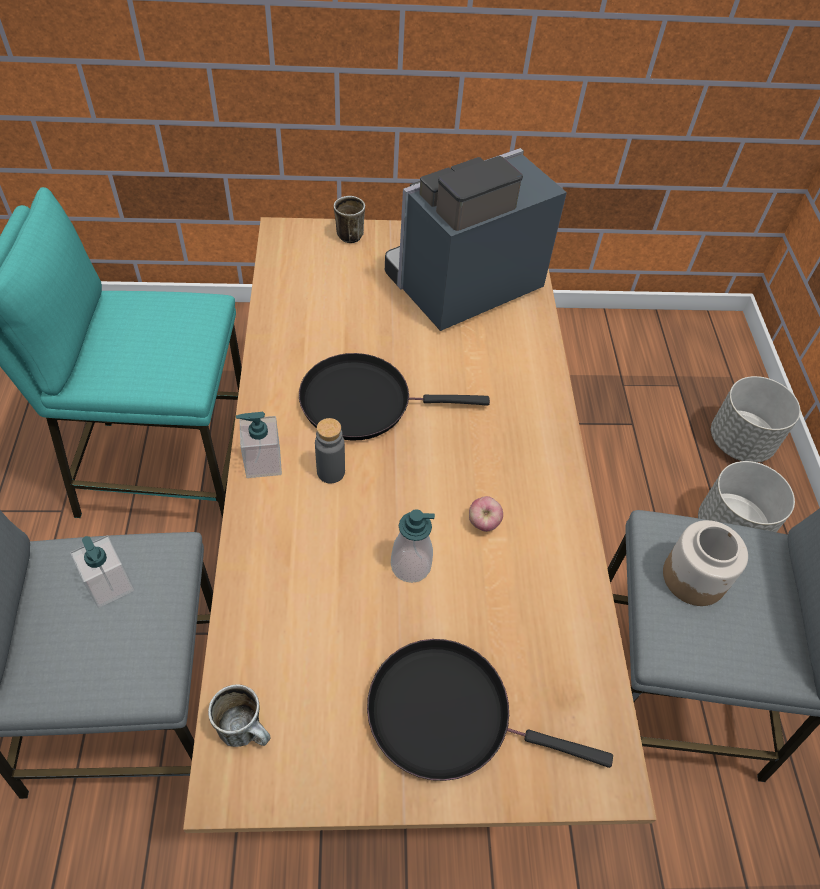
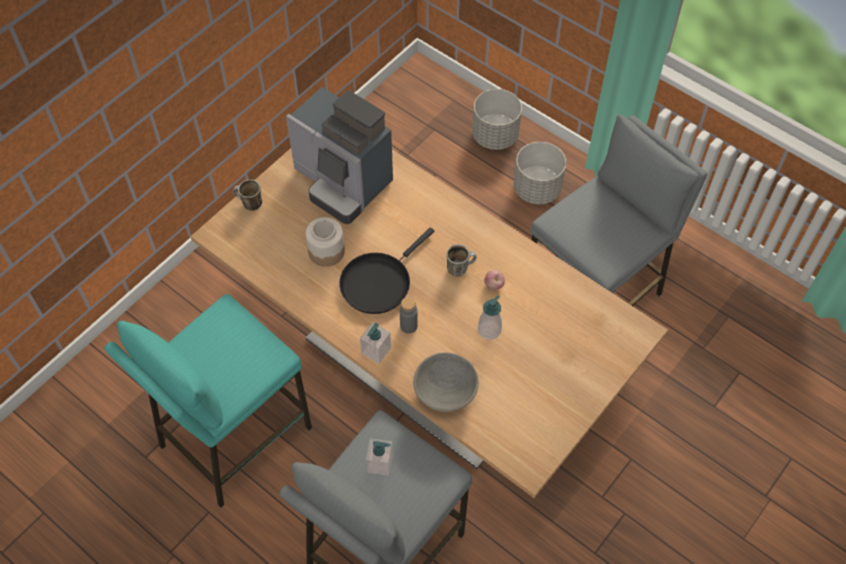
camera: 45 degrees left, 5 degrees up
mug [208,684,271,747] -> mug moved to [446,244,477,277]
black frying pan [367,639,613,781] -> none
coffee machine [385,148,567,331] -> coffee machine turned 60 degrees counterclockwise [286,87,393,224]
jar [663,520,748,606] -> jar moved to [305,217,345,267]
none -> grey bowl [413,352,479,412]

